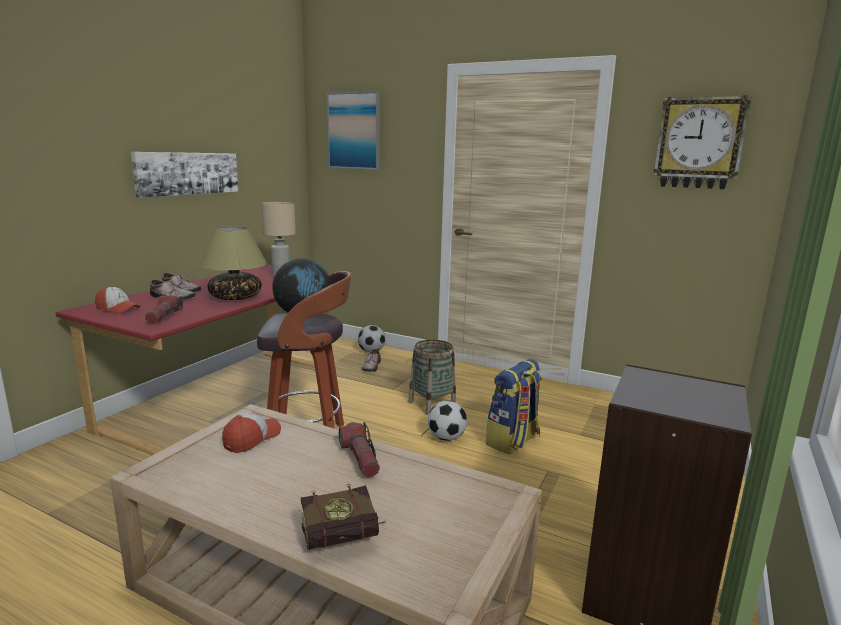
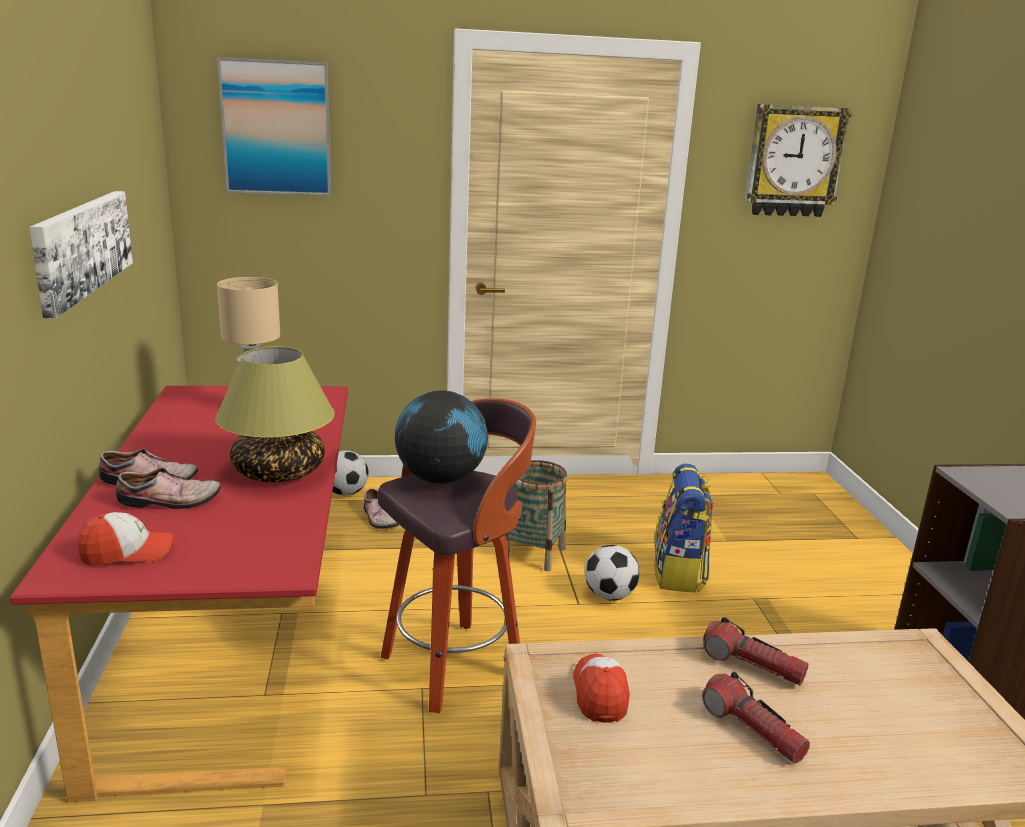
camera: 35 degrees left, 5 degrees up
flashlight [145,295,183,324] -> flashlight moved to [702,672,810,764]
book [301,484,386,550] -> none

